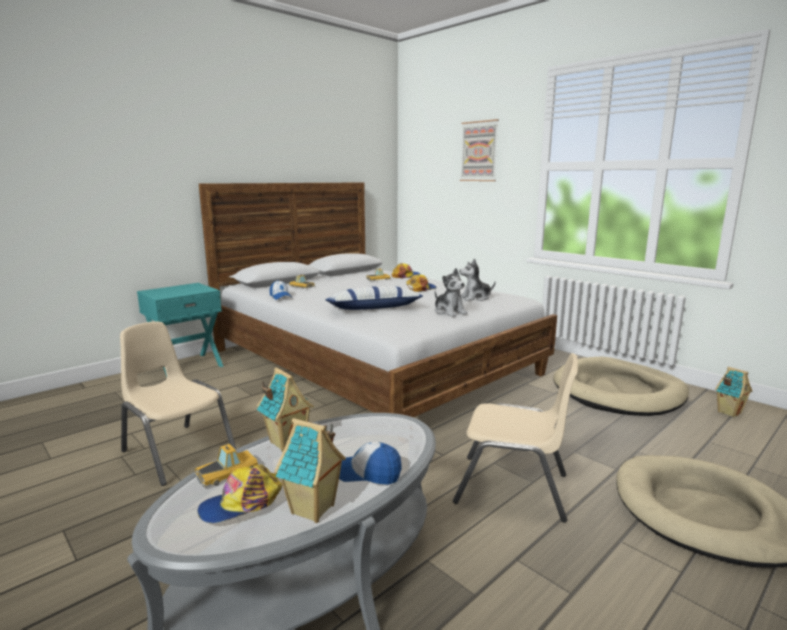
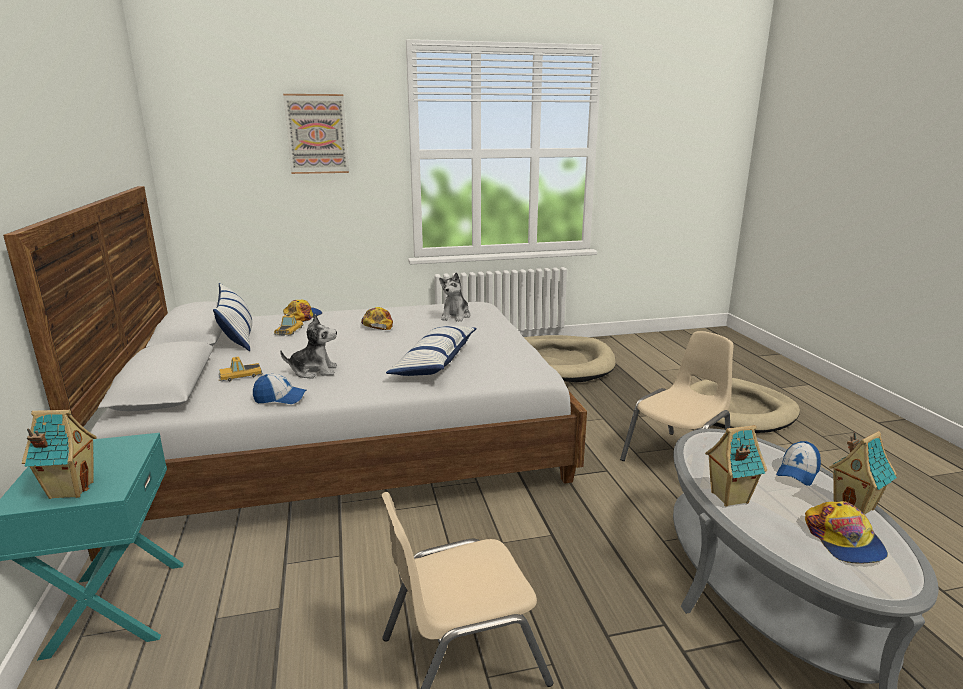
camera: 60 degrees left, 5 degrees up
toy car [194,444,259,488] -> none
plush toy [435,268,468,317] -> plush toy moved to [280,314,337,379]
toy house [715,367,753,417] -> toy house moved to [22,410,97,499]
none -> pillow [213,283,252,351]

